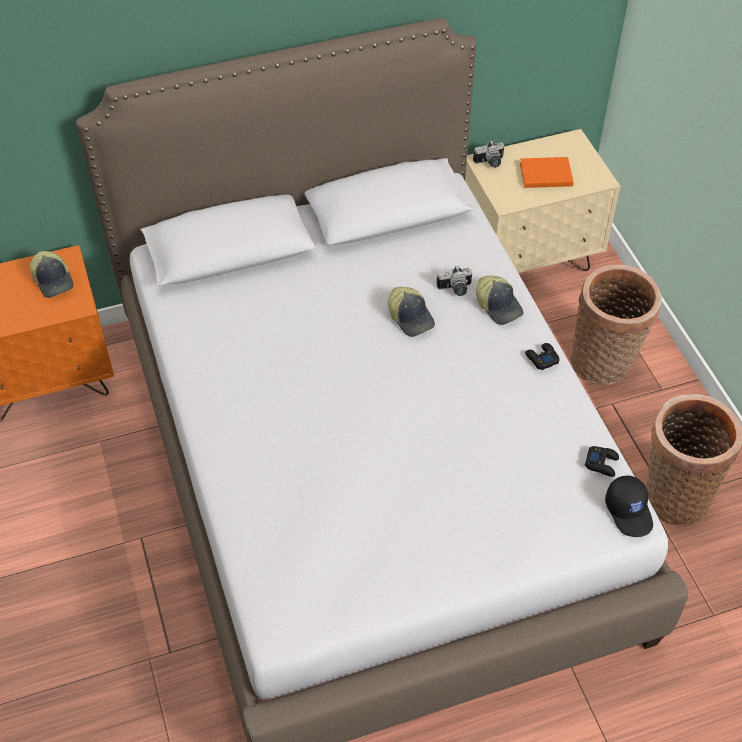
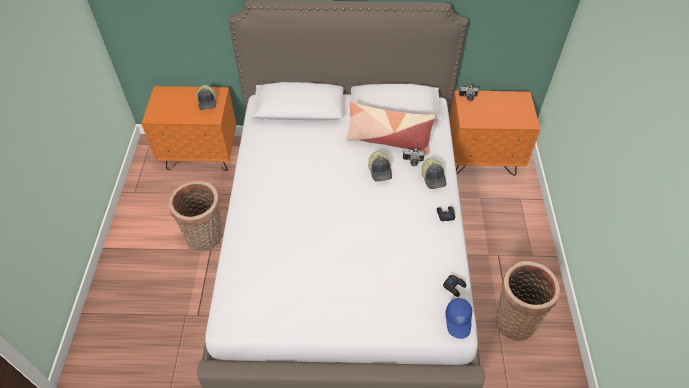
camera: 20 degrees right, 0 degrees up
beige nightstand [465,129,621,273] -> orange nightstand [449,90,541,176]
orange book [520,157,574,188] -> none
basket [570,265,662,385] -> basket moved to [169,181,222,252]
black cap [605,475,653,537] -> blue cap [445,298,472,339]
none -> pillow [347,102,435,155]

